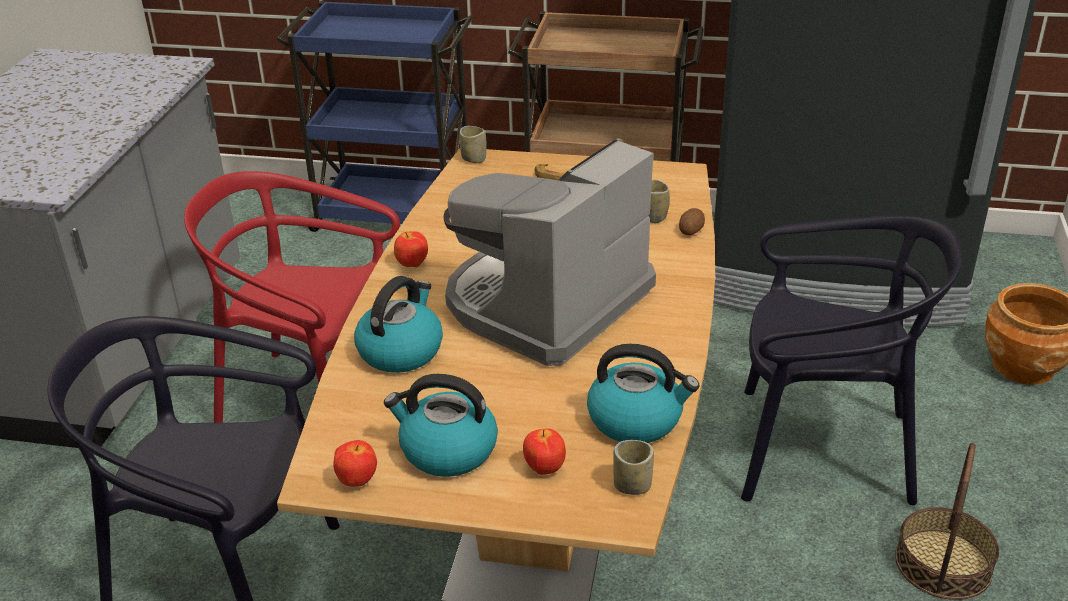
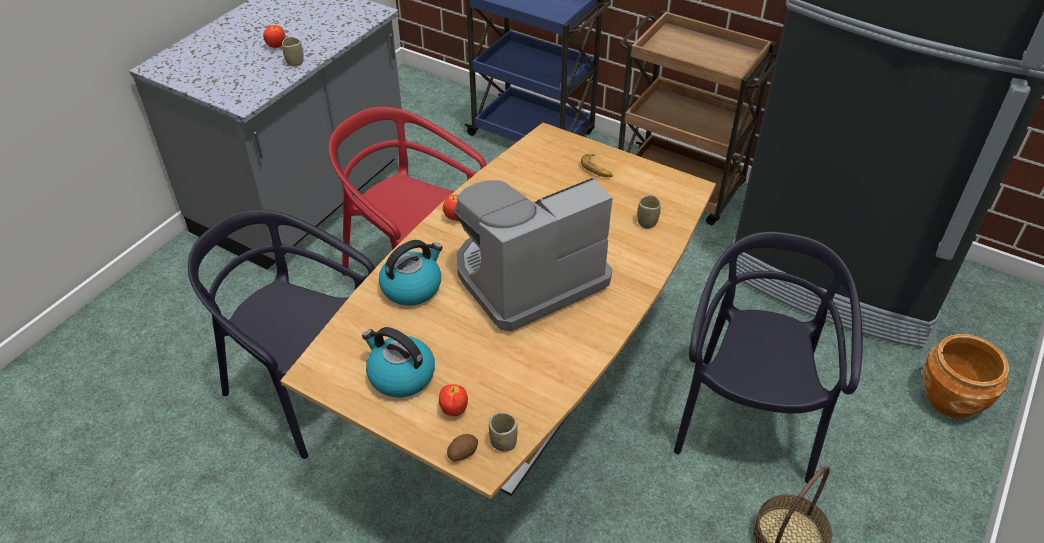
camera: 20 degrees right, 10 degrees up
apple [333,440,377,487] -> apple moved to [263,25,285,48]
cup [459,126,486,163] -> cup moved to [282,37,304,66]
kettle [587,344,699,443] -> none
potato [679,208,705,235] -> potato moved to [447,434,478,462]
black chair [741,216,962,505] -> black chair turned 105 degrees counterclockwise [674,231,863,483]

